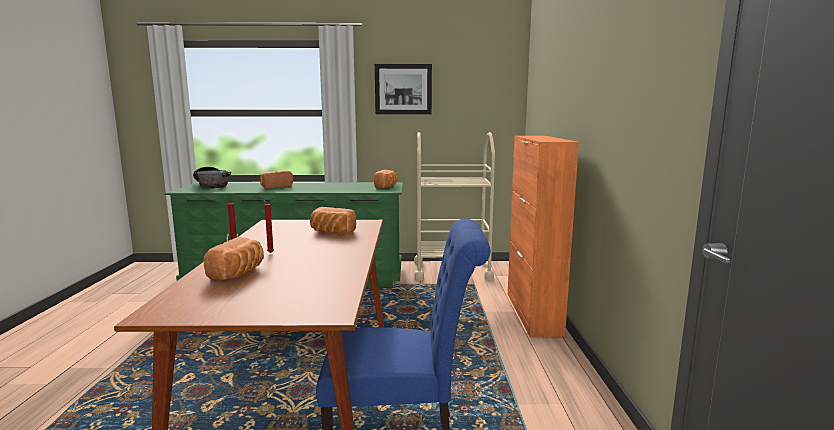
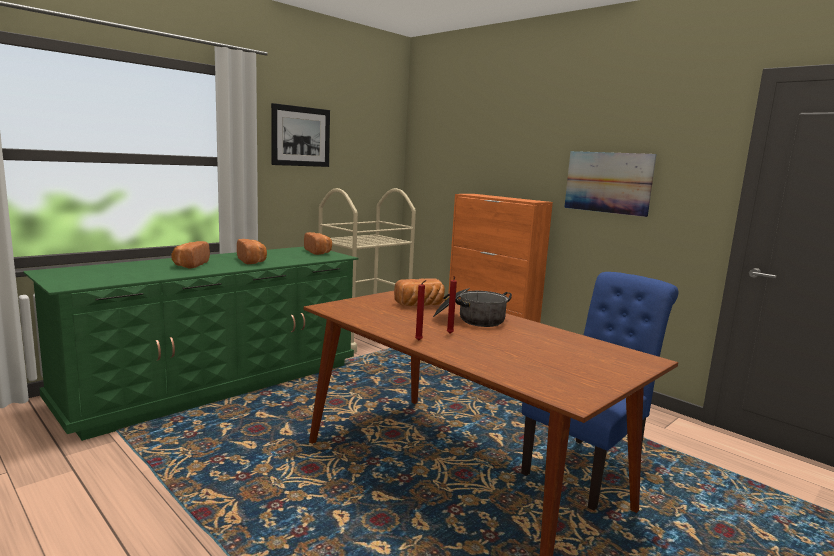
camera: 45 degrees left, 0 degrees up
cooking pot [193,167,231,189] -> cooking pot moved to [433,288,512,327]
bread [204,237,264,280] -> bread moved to [237,239,267,264]
none -> picture [564,151,657,217]

